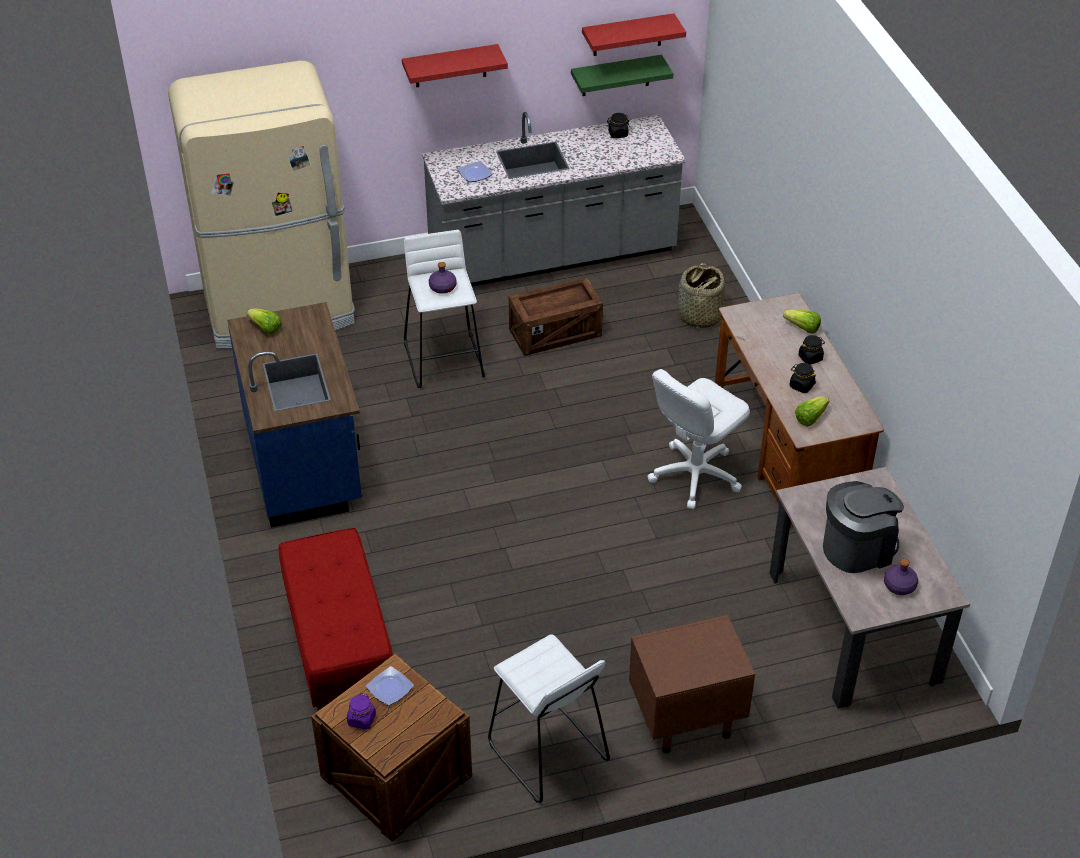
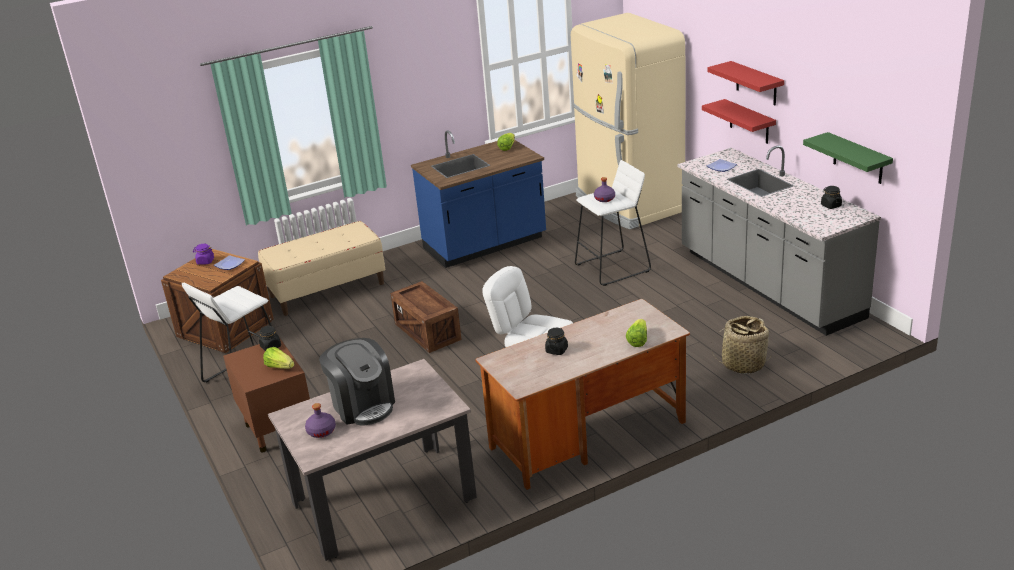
camera: 80 degrees right, 15 degrees down
red bench [279,528,393,711] -> beige bench [258,221,385,316]
crate [509,277,603,356] -> crate moved to [390,281,462,353]
red shelf [582,13,686,56] -> red shelf moved to [702,99,776,144]
lettuce [795,396,829,427] -> lettuce moved to [263,347,294,369]
black jar [798,335,825,365] -> black jar moved to [259,326,281,351]

